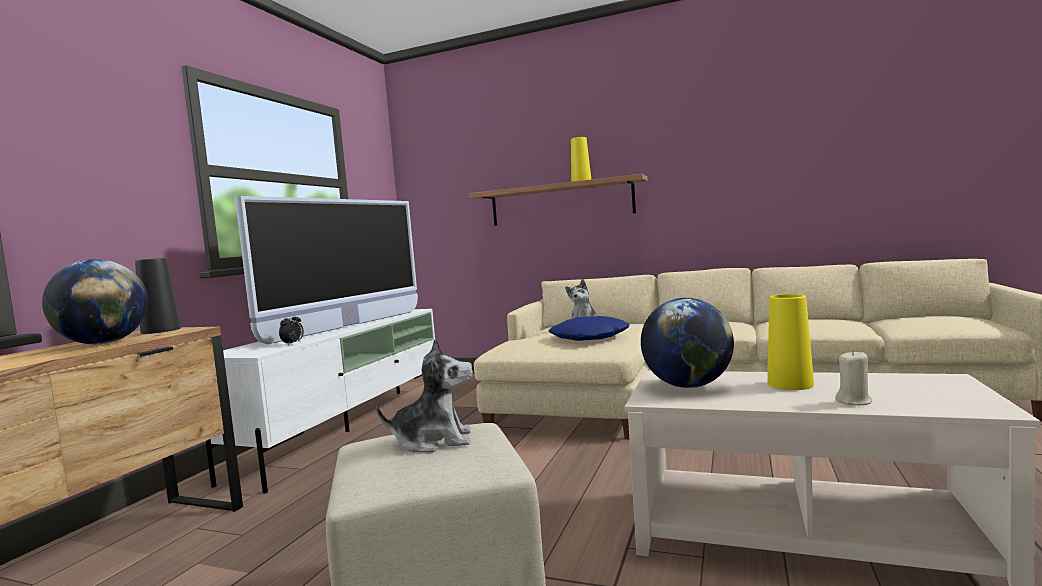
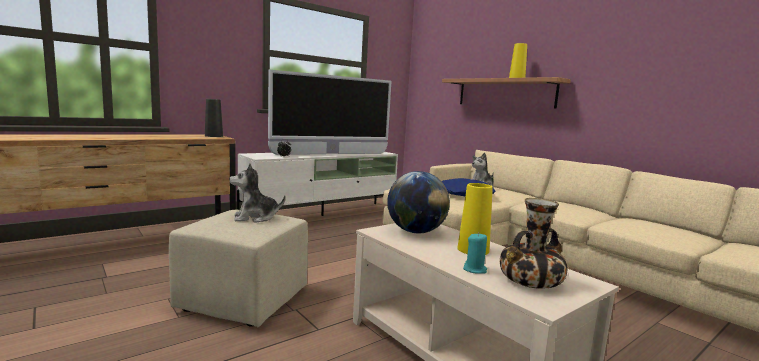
camera: 30 degrees right, 5 degrees up
globe [42,259,148,344] -> none
plush toy [376,338,473,453] -> plush toy turned 135 degrees clockwise [229,163,286,222]
beige candle [835,350,872,405] -> turquoise candle [463,232,487,274]
none -> vase [500,198,567,289]

